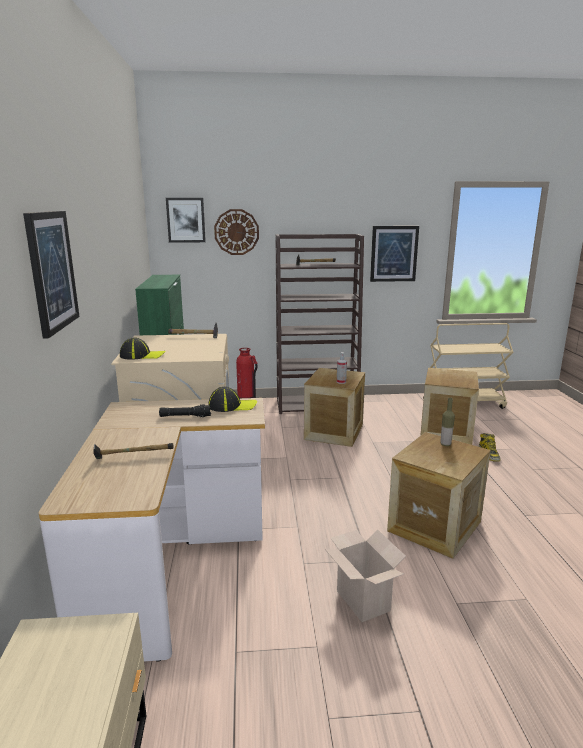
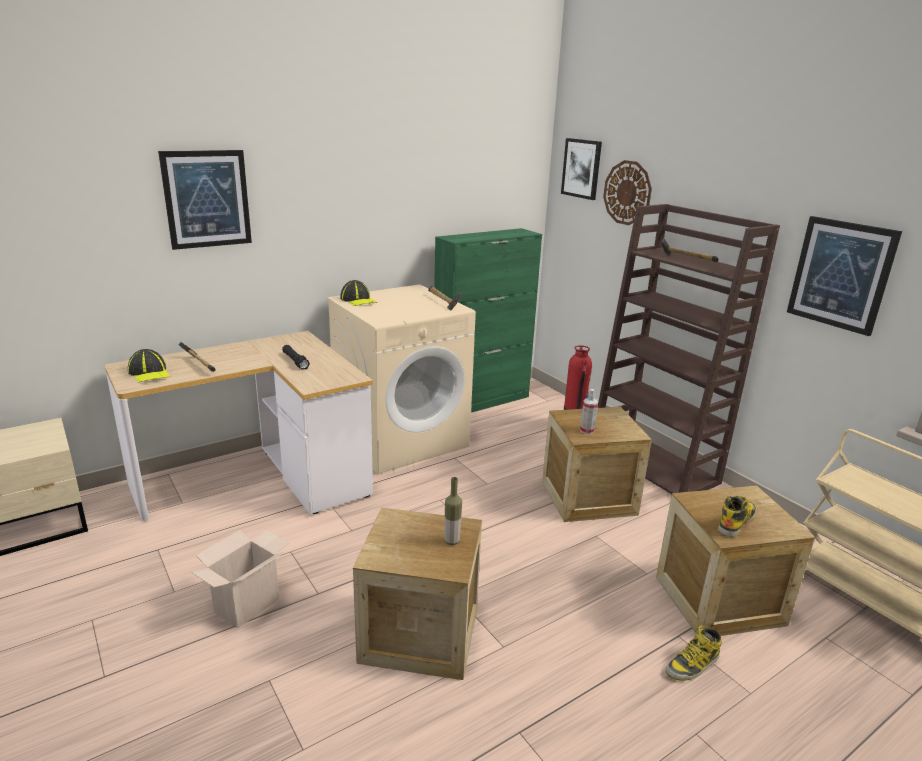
camera: 60 degrees right, 5 degrees up
cap [208,387,257,412] -> cap moved to [128,349,170,383]
none -> boot [718,496,757,537]

